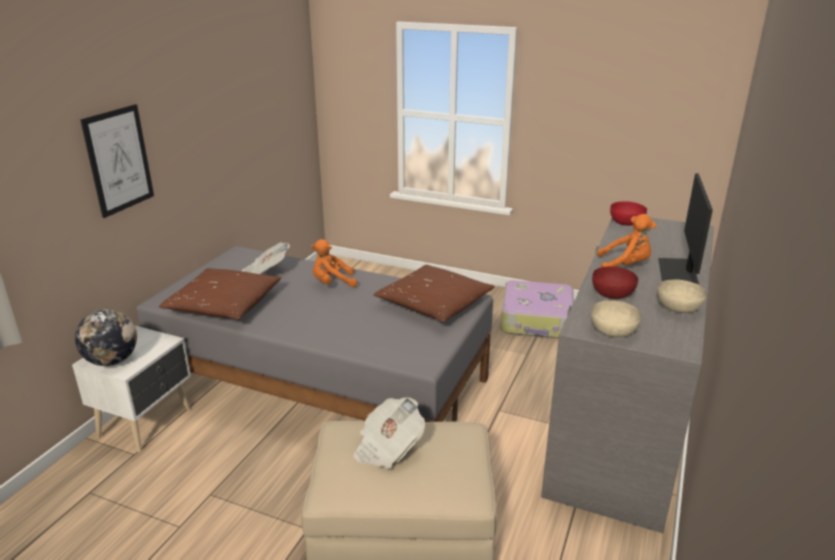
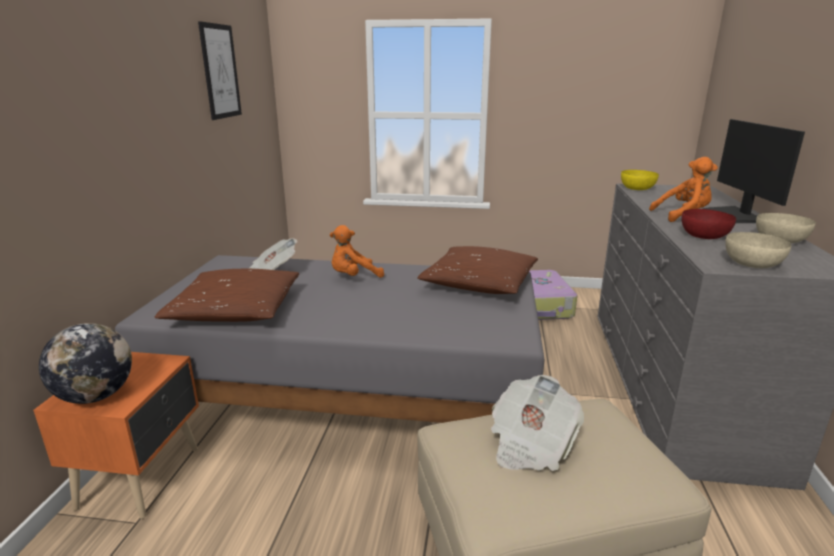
camera: 15 degrees left, 5 degrees down
white nightstand [72,326,191,452] -> orange nightstand [33,352,199,519]
picture [80,104,154,218] -> picture moved to [198,21,242,120]
red bowl [610,201,647,226] -> yellow bowl [621,170,659,190]

